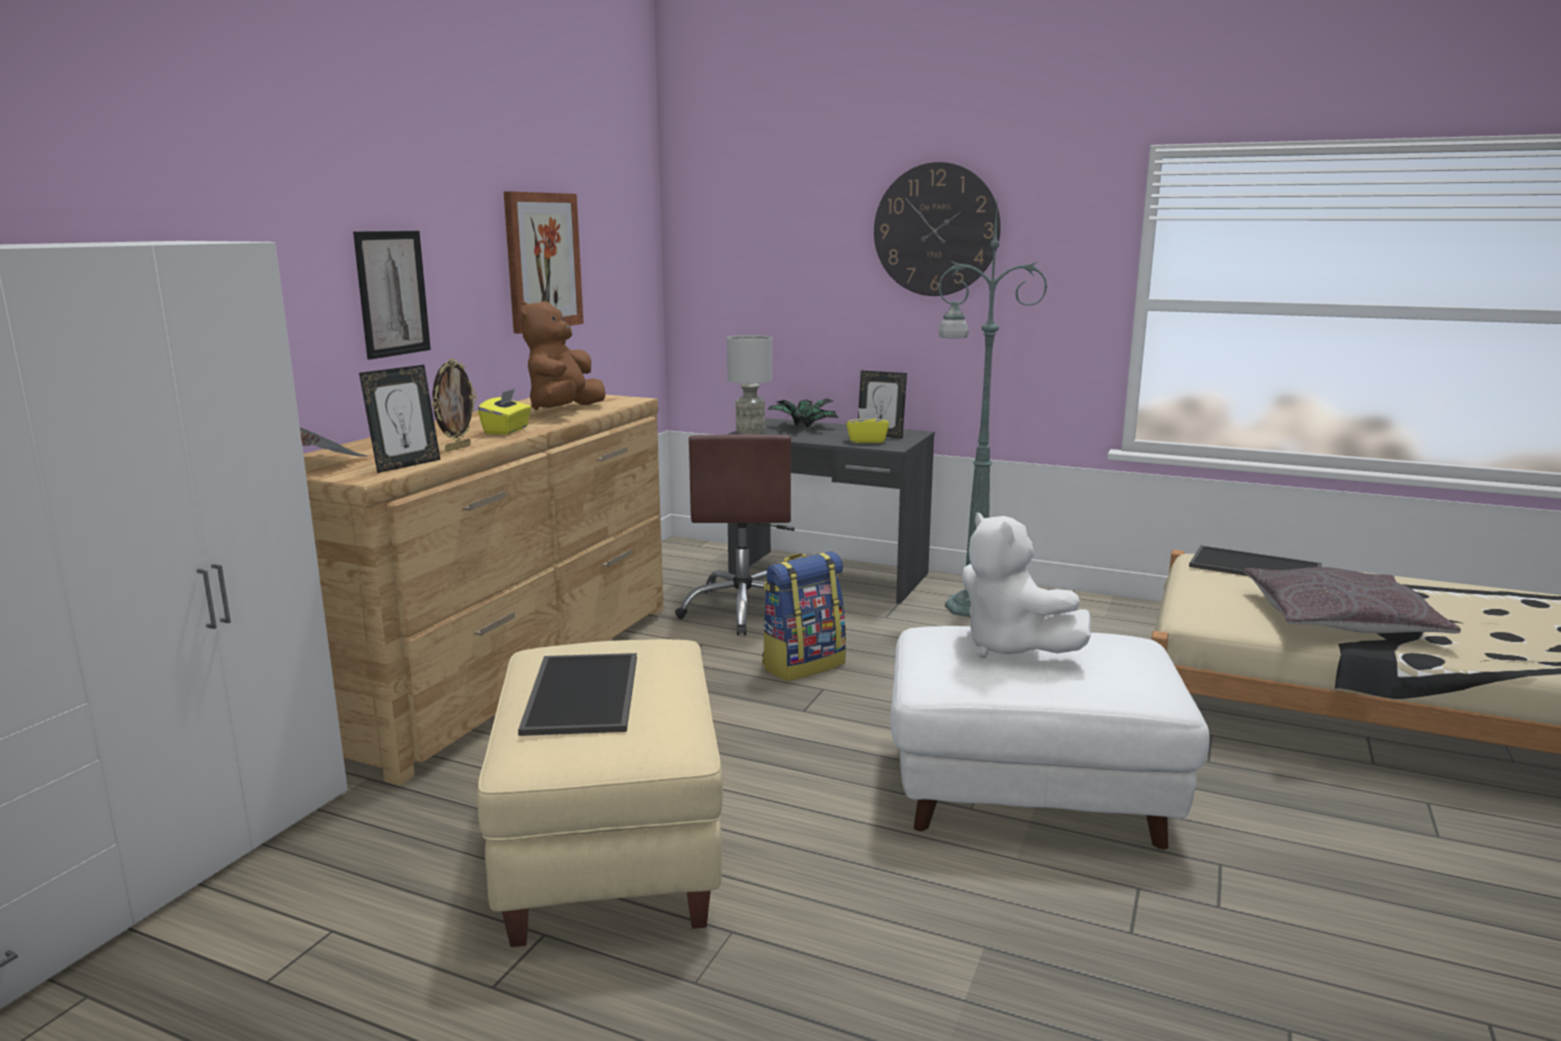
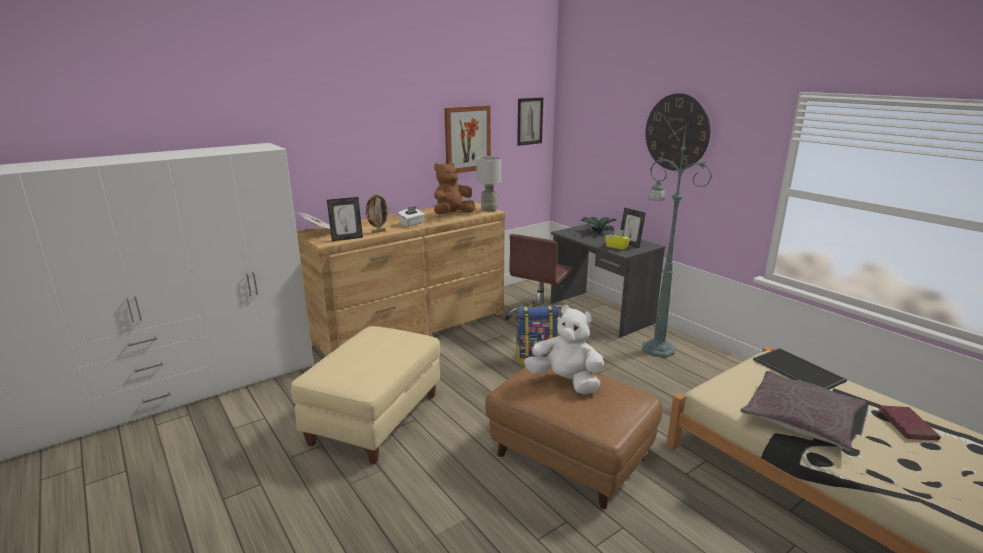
camera: 30 degrees right, 5 degrees up
picture [353,231,431,360] -> picture moved to [517,97,543,146]
yellow tissue box [478,389,531,435] -> white tissue box [397,206,425,227]
tray [518,653,637,736] -> none
grey table lamp [727,335,772,435] -> grey table lamp moved to [476,156,501,212]
white ottoman [890,626,1210,849] -> brown ottoman [485,367,662,509]
white plush toy [962,512,1091,658] -> white plush toy turned 120 degrees clockwise [524,305,604,394]
none -> red book [878,405,941,441]

